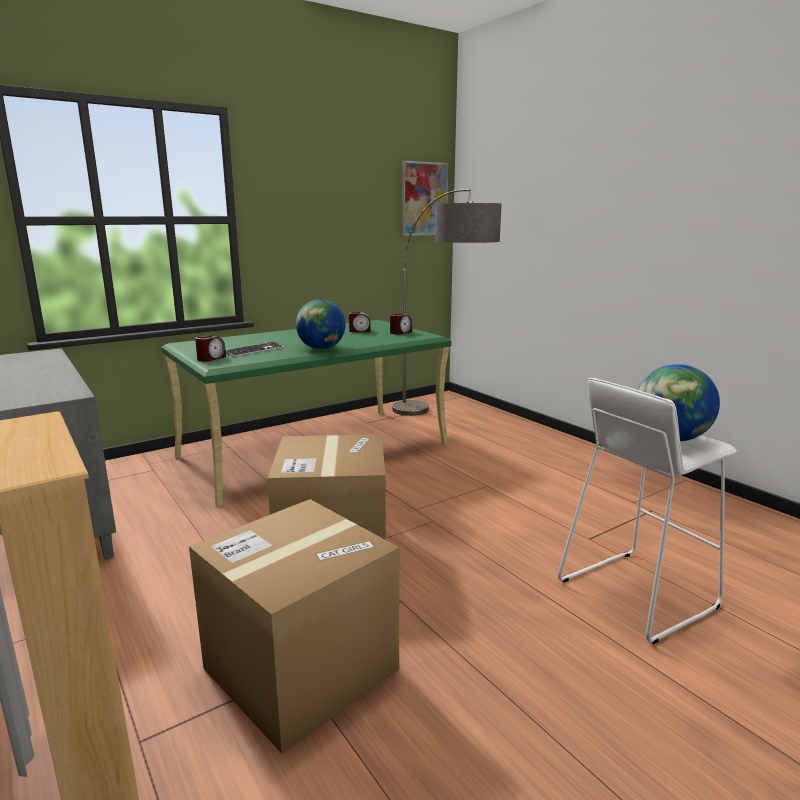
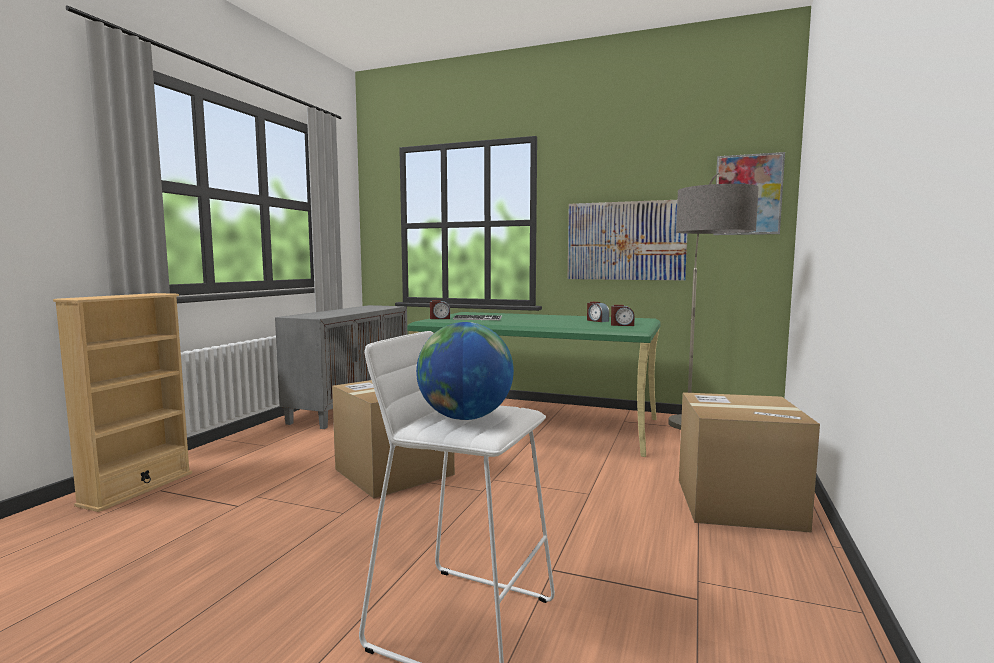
camera: 55 degrees right, 10 degrees down
cardboard box [189,499,399,754] -> cardboard box moved to [679,392,820,533]
globe [296,299,345,349] -> none
none -> picture [568,200,687,280]

